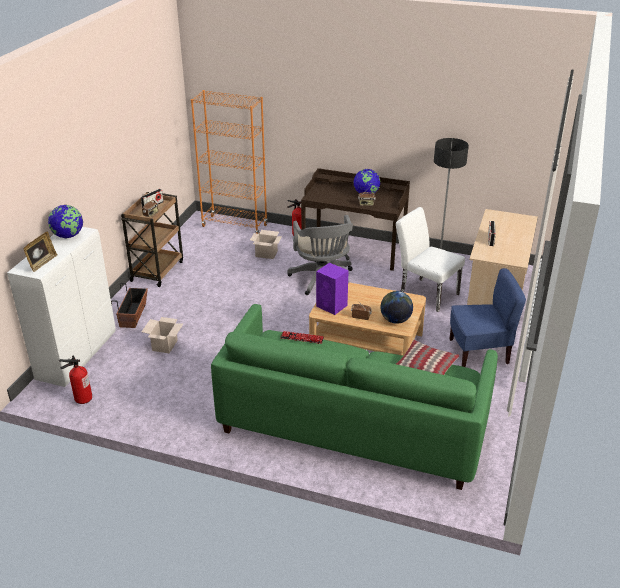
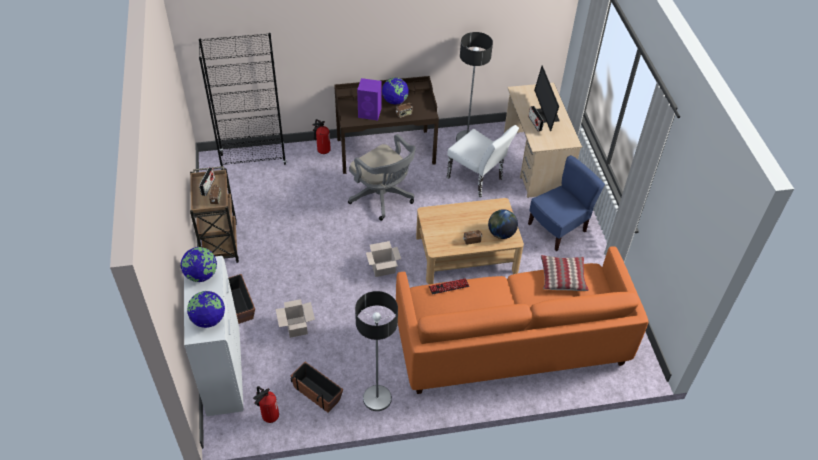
camera: 30 degrees left, 15 degrees up
picture frame [23,231,57,272] -> globe [187,291,225,328]
orange bookcase [191,90,268,234] -> black bookcase [199,33,287,170]
green sofa [211,304,498,490] -> orange sofa [396,246,649,394]
cardboard box [250,230,282,259] -> cardboard box moved to [366,241,401,277]
purple speaker [316,263,349,315] -> purple speaker moved to [357,78,381,120]
white chair [396,207,465,312] -> white chair turned 150 degrees counterclockwise [447,125,519,198]
none -> planter [291,362,343,412]
none -> floor lamp [355,291,398,411]
none -> monitor [534,65,559,131]

